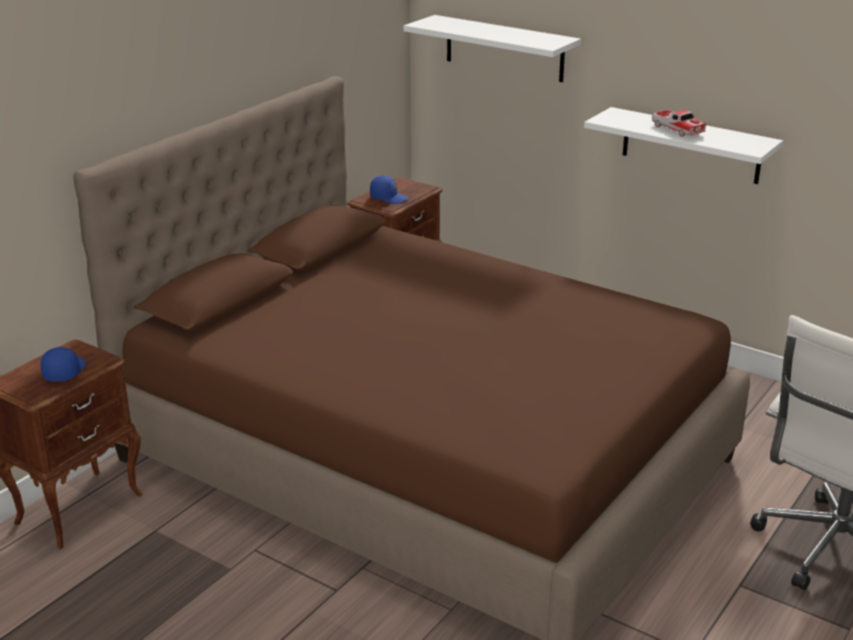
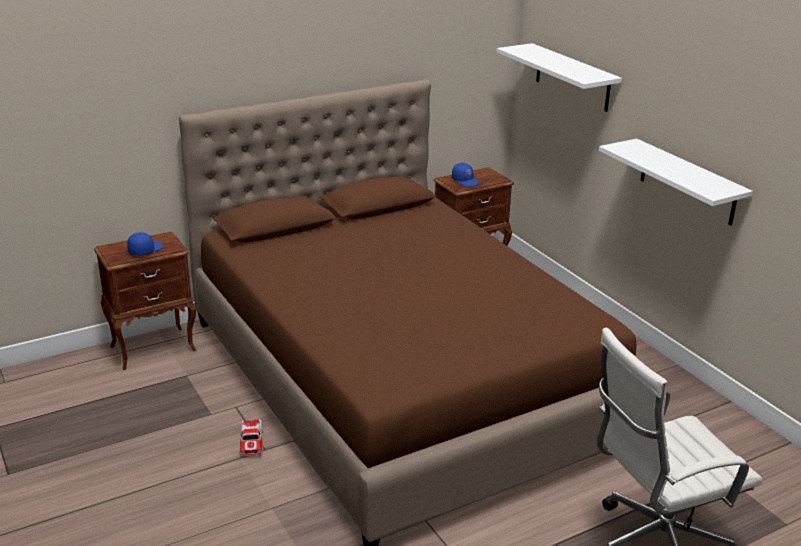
camera: 25 degrees right, 0 degrees up
toy car [652,110,706,137] -> toy car moved to [239,419,263,456]

